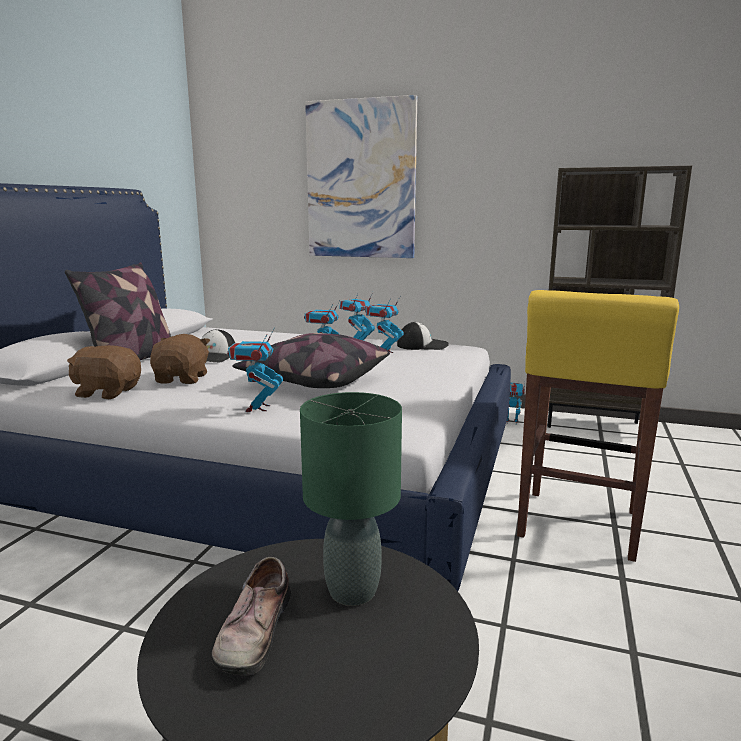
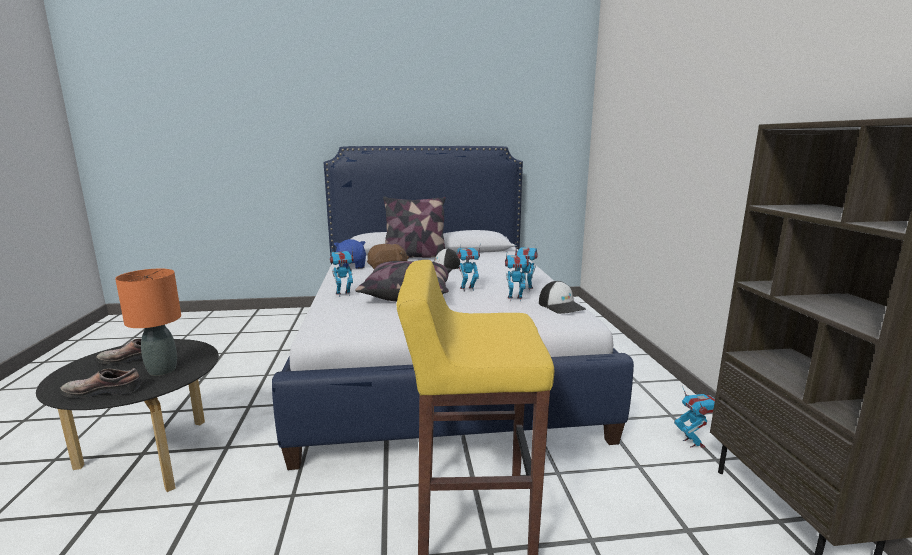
camera: 65 degrees right, 0 degrees up
brown plush toy [67,345,141,399] -> blue plush toy [334,239,366,269]
green table lamp [300,392,402,606] -> orange table lamp [115,269,181,376]
picture [305,95,417,258] -> none
none -> shoe [60,368,142,398]

